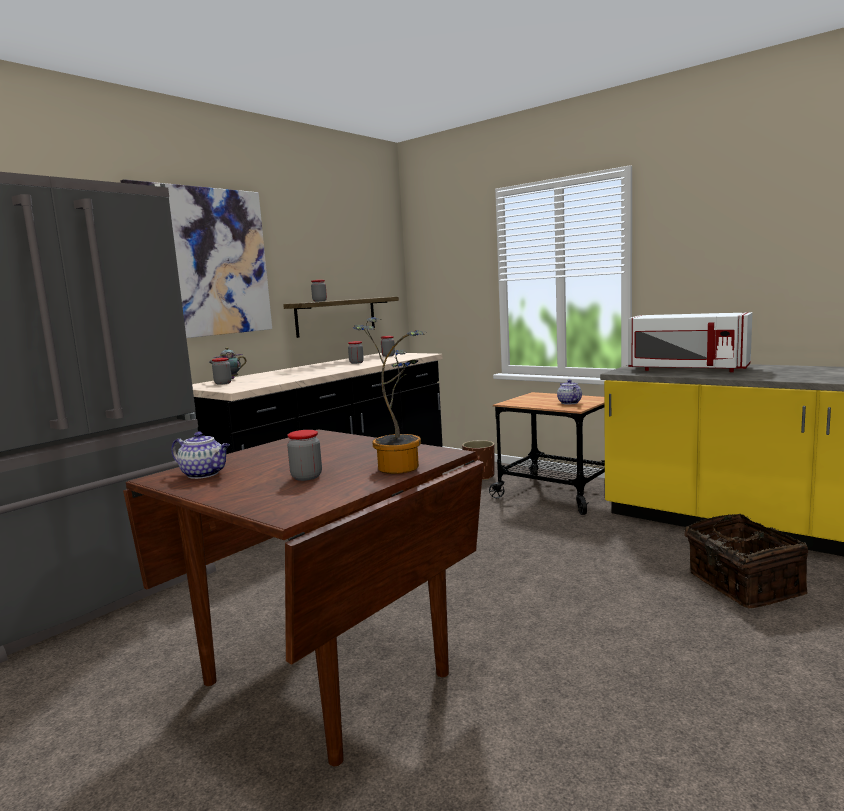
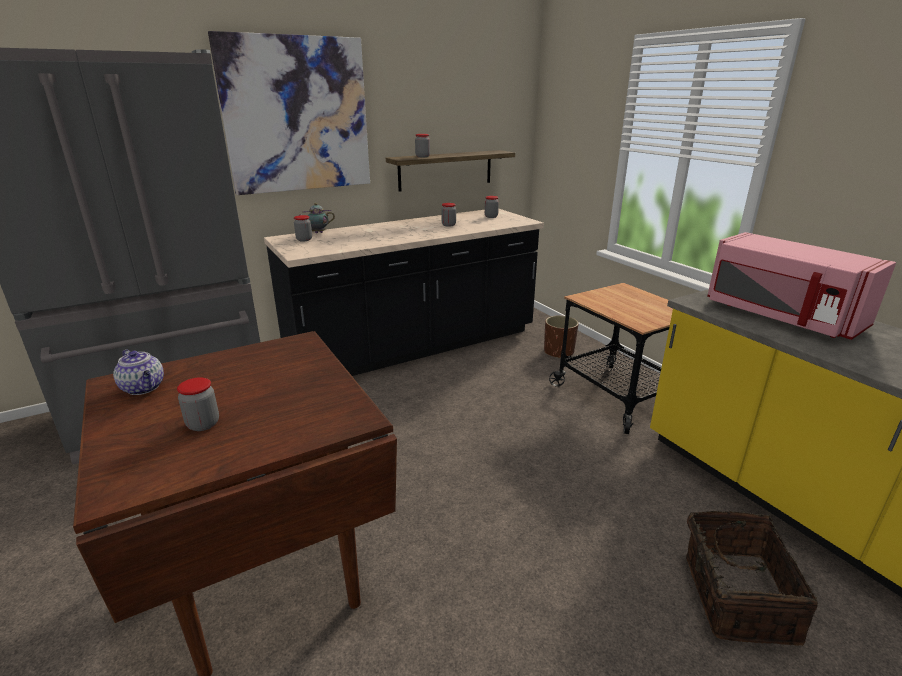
camera: 20 degrees right, 15 degrees up
potted plant [353,317,425,474] -> none
teapot [557,380,582,405] -> none
white microwave [628,312,752,372] -> pink microwave [707,232,896,340]

